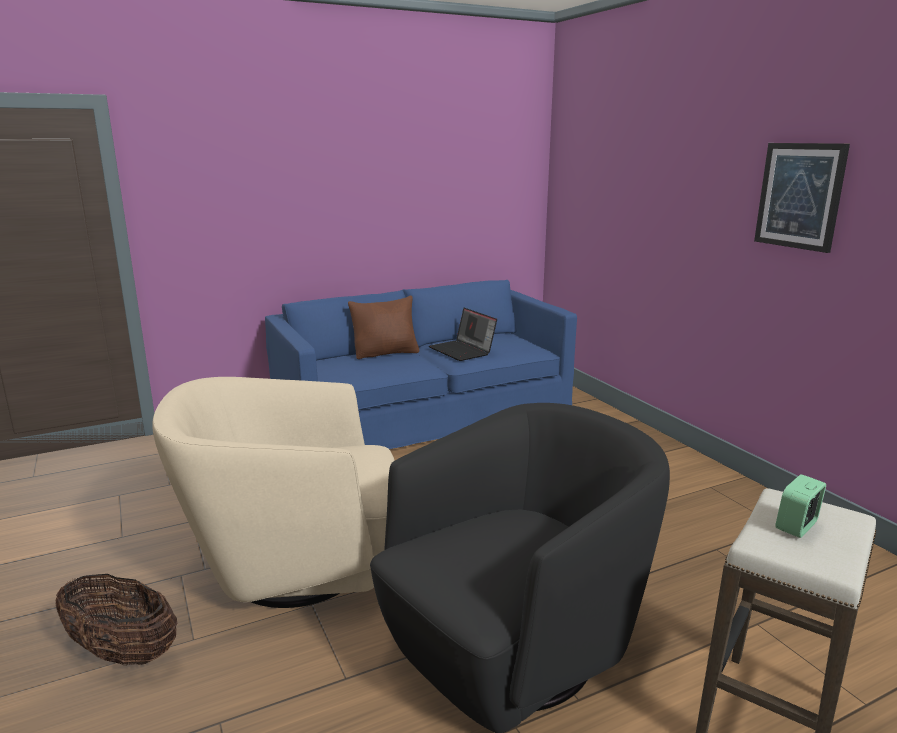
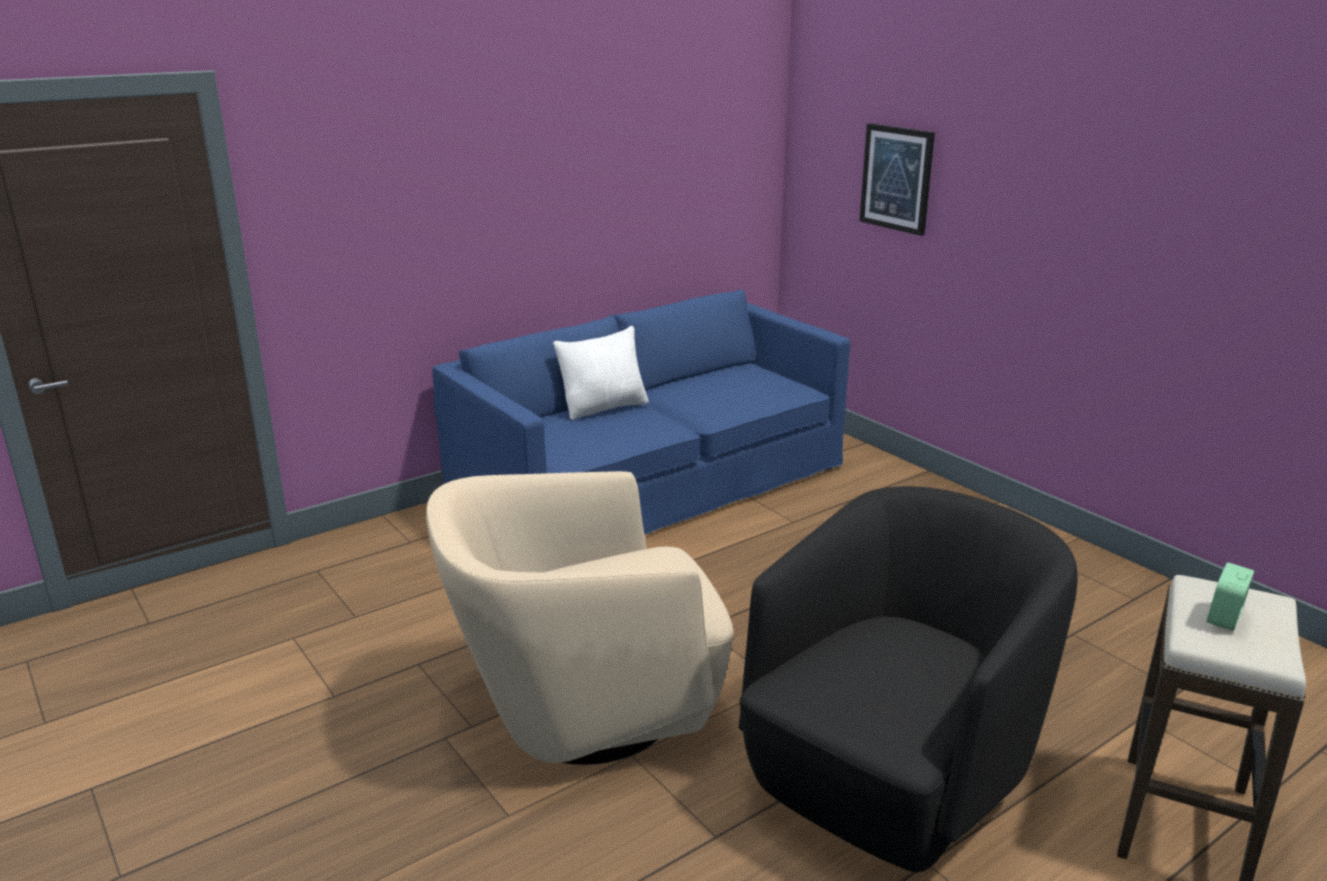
camera: 10 degrees left, 5 degrees up
basket [55,574,177,665] -> none
brown pillow [348,296,420,359] -> white pillow [553,326,648,420]
laptop [429,308,497,361] -> none
picture [754,143,850,253] -> picture moved to [860,123,935,236]

